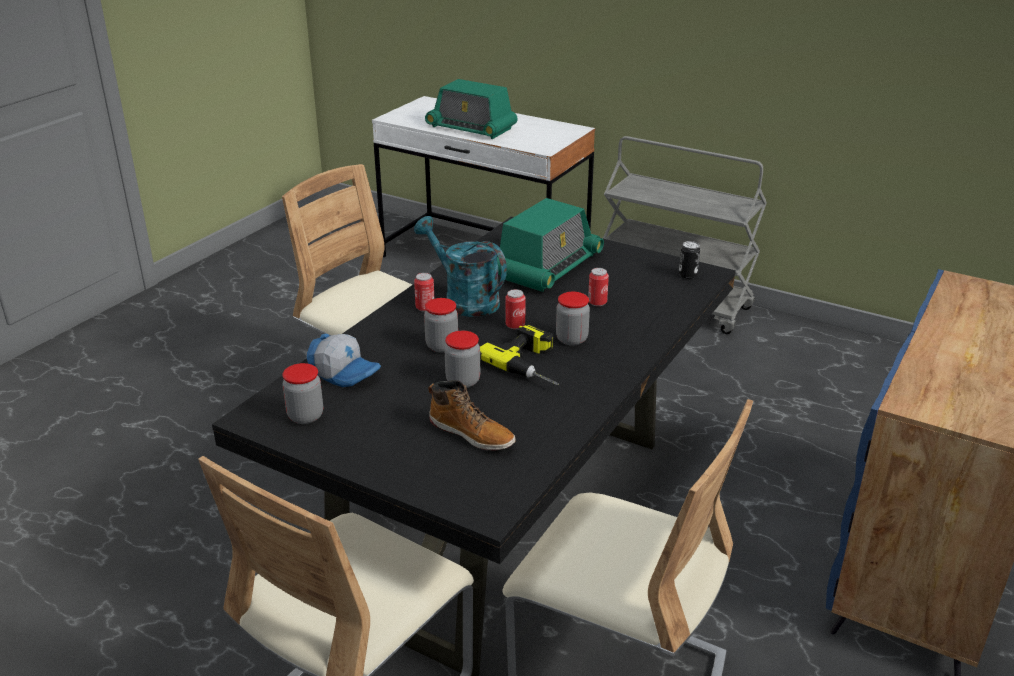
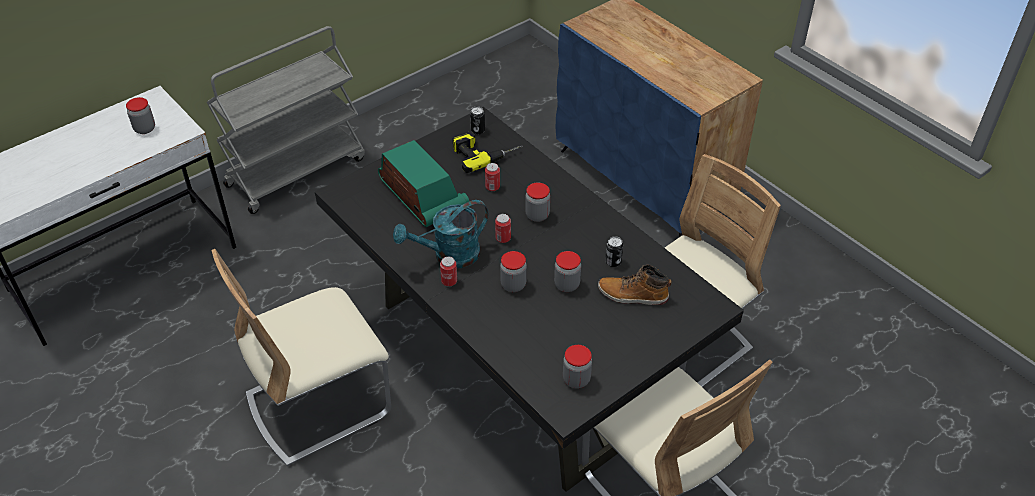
camera: 70 degrees left, 15 degrees up
cap [307,334,381,387] -> none
radio [425,79,518,139] -> none
boot [428,380,516,451] -> boot turned 135 degrees counterclockwise [598,265,671,305]
power drill [480,324,559,385] -> power drill moved to [453,131,522,173]
none -> jar [126,97,155,134]
none -> can [605,236,623,267]

